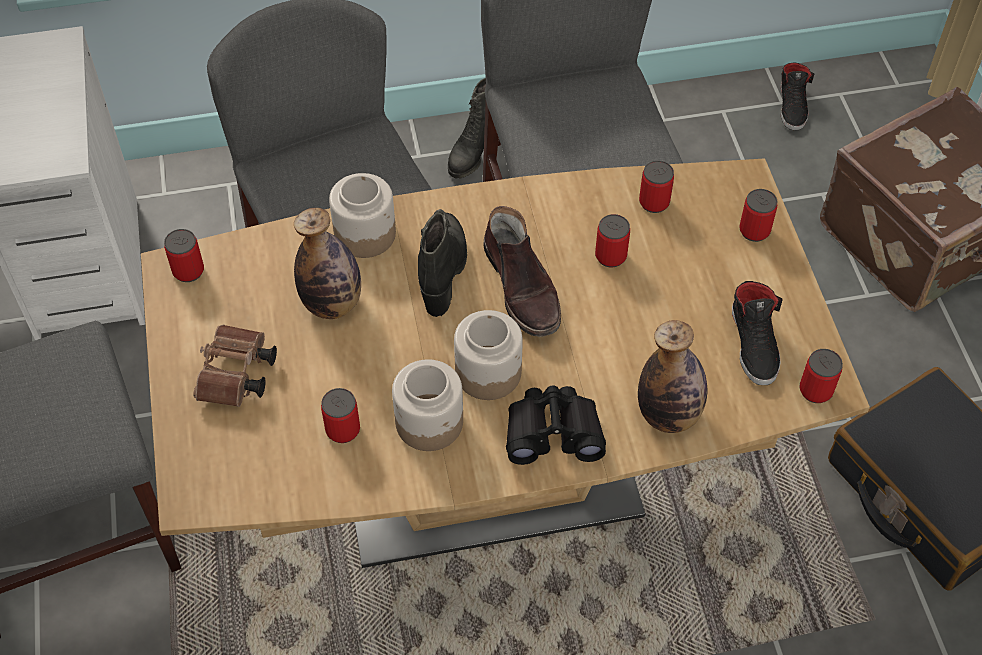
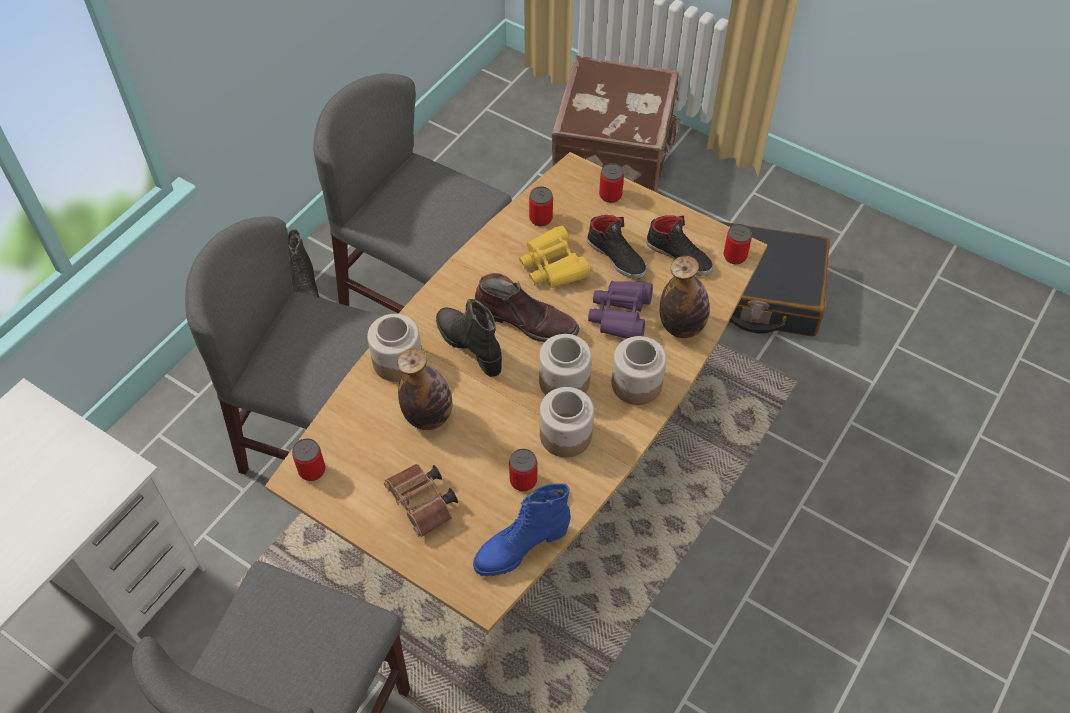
camera: 45 degrees left, 0 degrees up
black binoculars [506,386,606,465] -> jar [612,336,666,405]
can [595,214,630,267] -> yellow binoculars [519,225,590,288]
black shoe [781,62,814,131] -> black shoe moved to [587,215,647,279]
none -> blue boot [473,483,571,576]
none -> purple binoculars [588,281,653,339]

